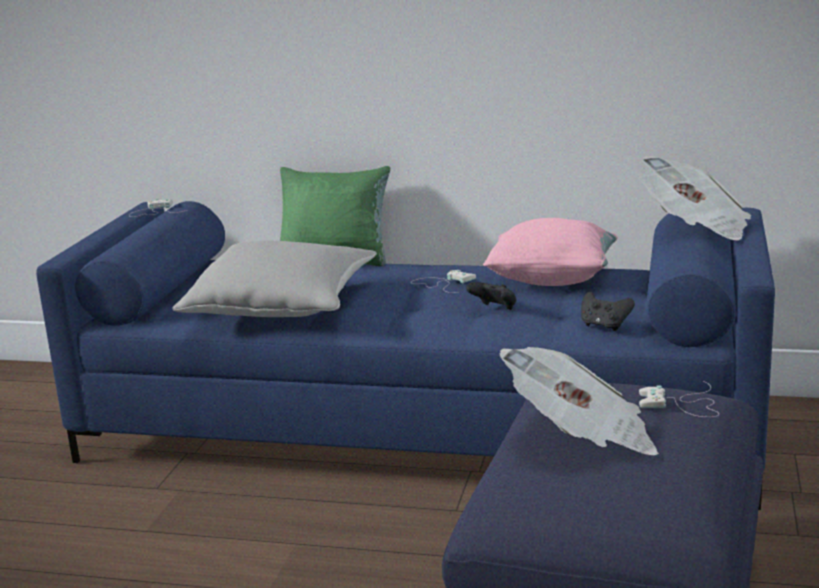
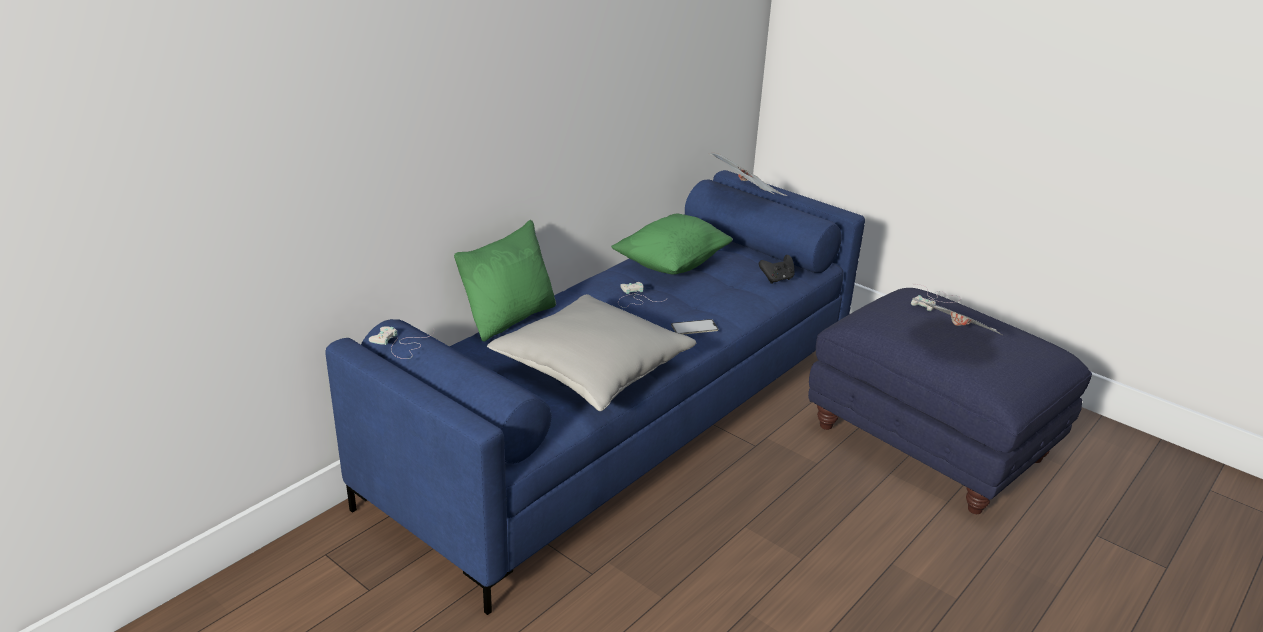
camera: 65 degrees left, 10 degrees up
black game controller [466,282,516,310] -> none
pink pillow [483,218,618,286] -> green pillow [611,213,733,275]
none -> phone [671,319,719,334]

